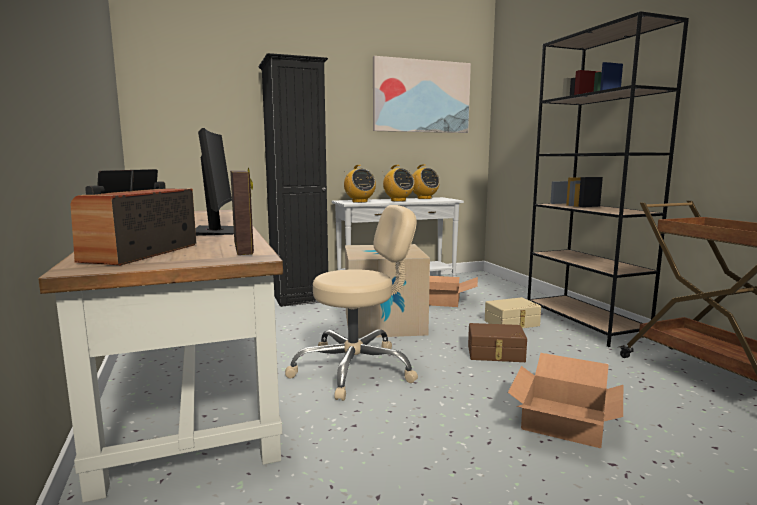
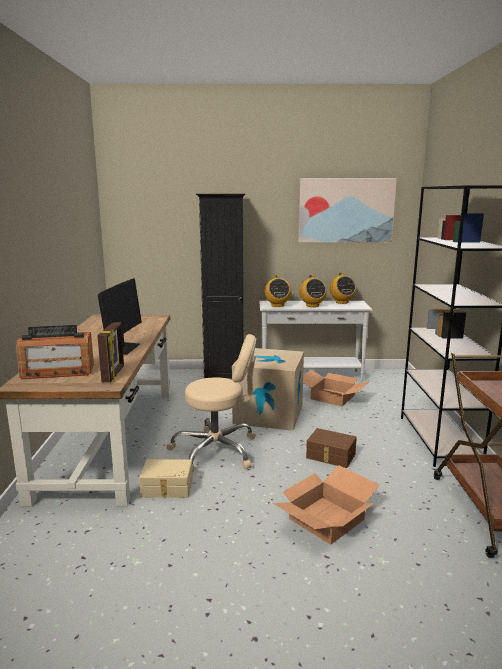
camera: 20 degrees right, 5 degrees up
radio [70,169,196,265] -> radio turned 135 degrees counterclockwise [16,325,94,379]
beige storage box [485,297,541,328] -> beige storage box moved to [139,459,193,498]

